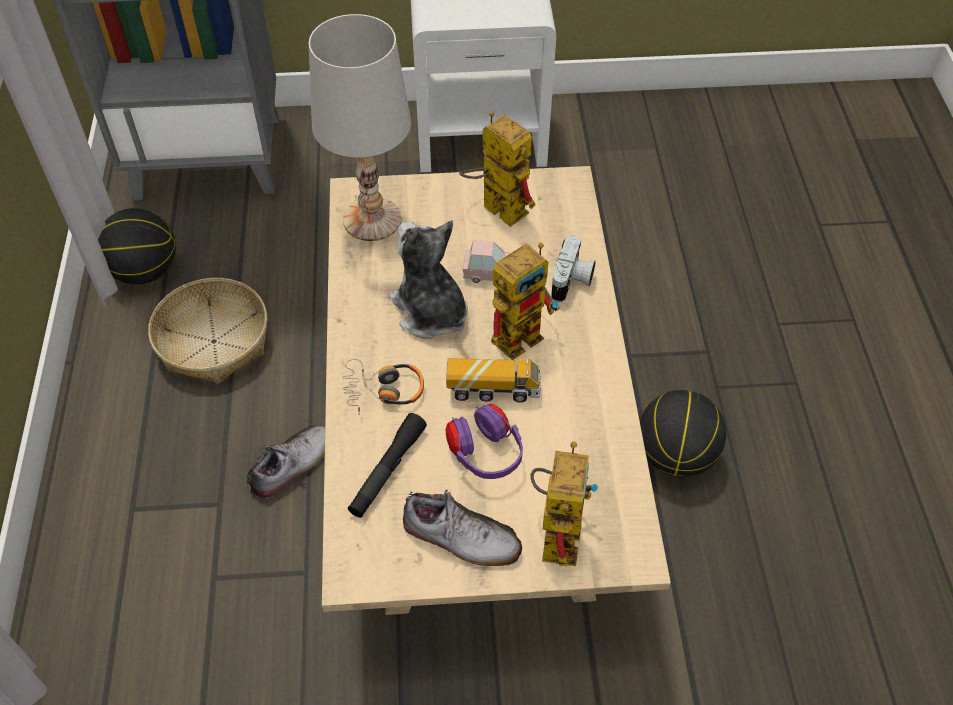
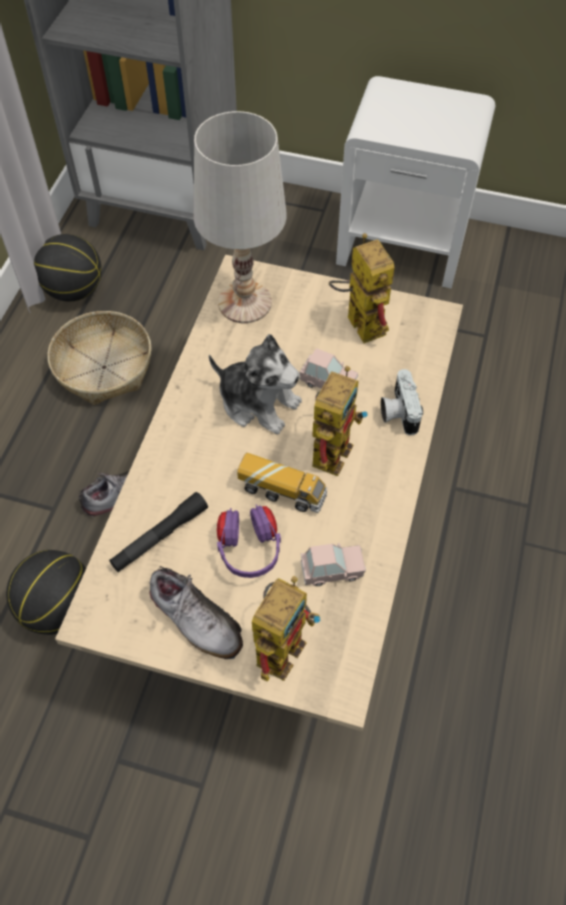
camera: 20 degrees right, 5 degrees up
headphones [342,359,424,415] -> none
plush toy [388,220,468,339] -> plush toy turned 135 degrees clockwise [209,334,302,435]
toy robot [491,242,560,360] -> toy robot turned 45 degrees counterclockwise [312,366,367,476]
camera [551,235,596,303] -> camera turned 135 degrees clockwise [381,369,423,435]
basketball [640,390,726,477] -> basketball moved to [6,550,86,635]
none -> pink toy car [301,543,366,586]

